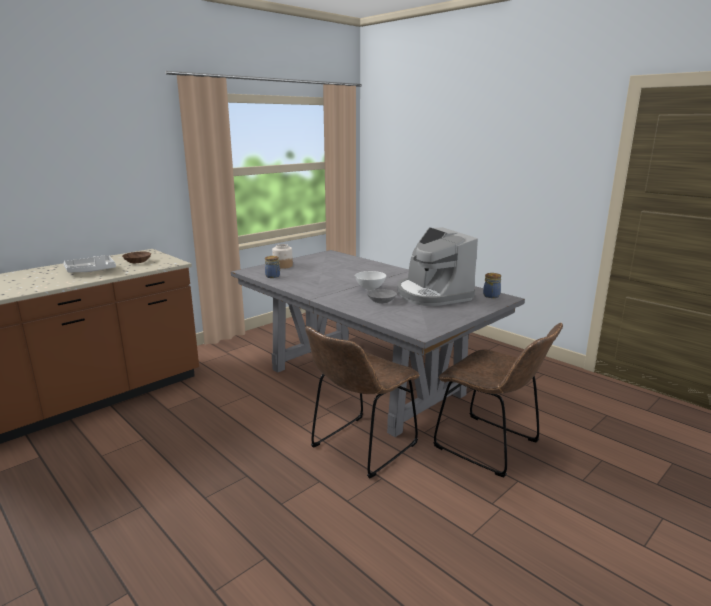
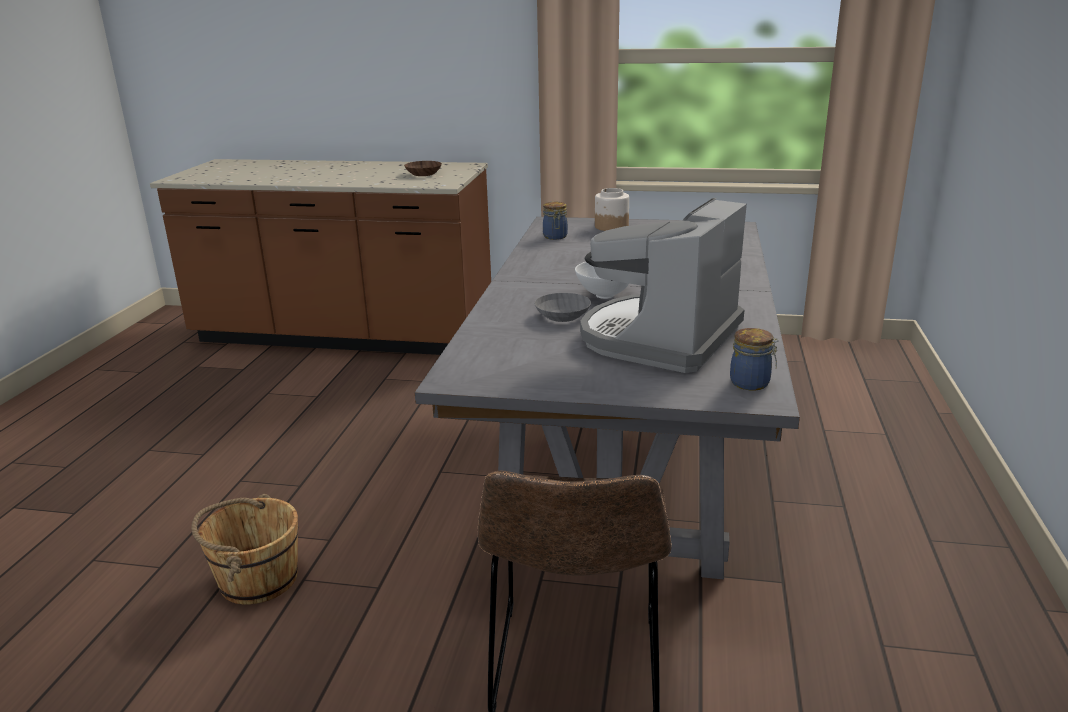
camera: 55 degrees right, 5 degrees up
grey tray [64,255,116,272] -> none
brown chair [305,326,420,478] -> none
none -> brown bucket [191,494,298,604]

